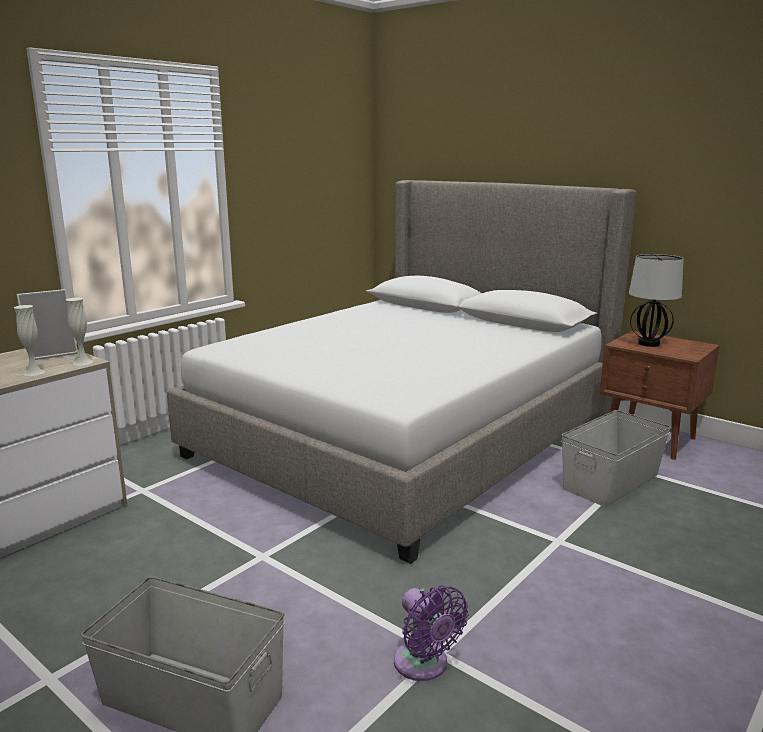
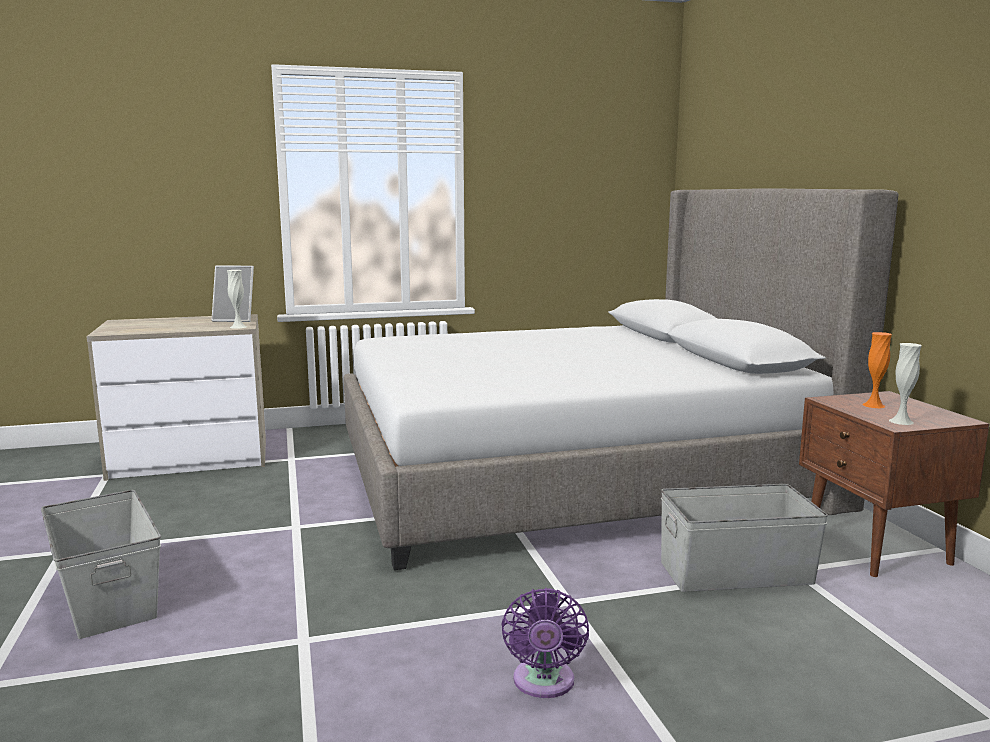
camera: 35 degrees right, 5 degrees down
white vase [14,305,45,376] -> white vase moved to [889,343,922,425]
purple fan [394,585,469,681] -> purple fan moved to [501,588,589,698]
table lamp [629,254,684,347] -> orange vase [863,332,892,408]

